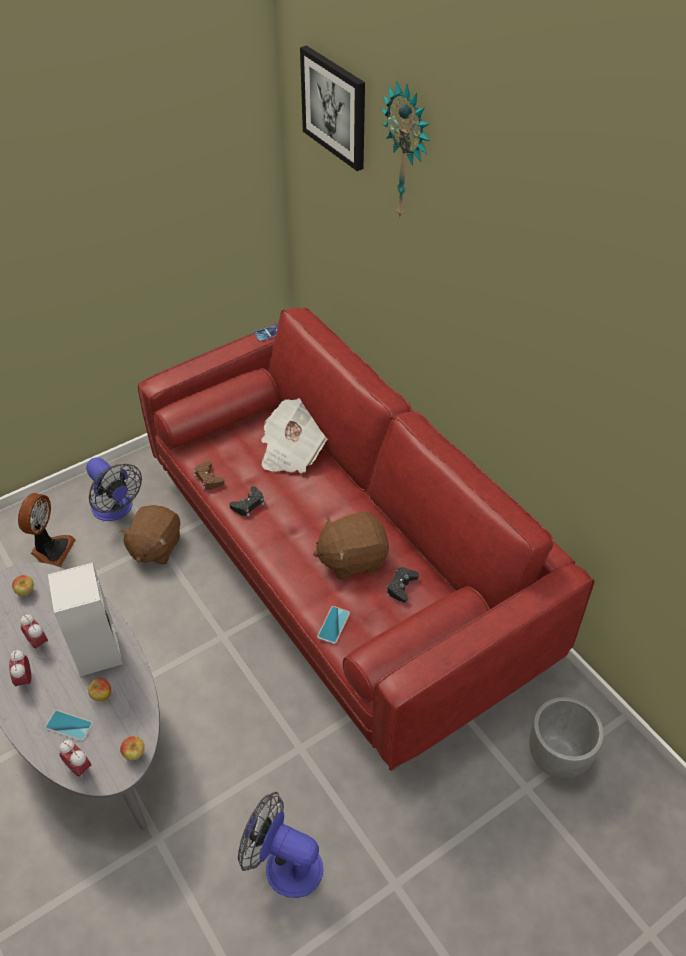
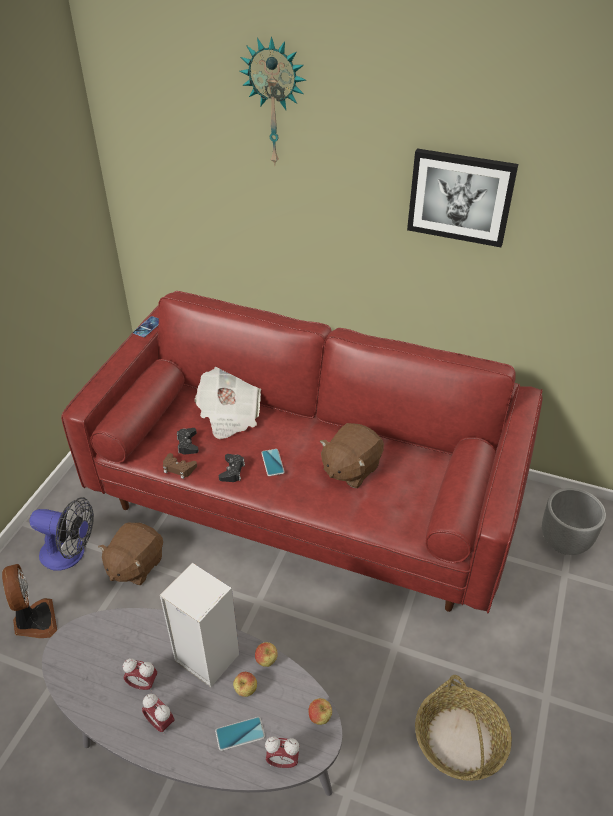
camera: 35 degrees left, 5 degrees down
apple [12,575,34,596] -> apple moved to [255,642,278,667]
brown plush toy [119,505,180,564] -> brown plush toy turned 45 degrees clockwise [98,523,163,585]
fan [238,792,323,898] -> basket [415,675,512,781]
picture [300,46,365,171] -> picture moved to [407,149,518,247]
phone [317,606,350,644] -> phone moved to [261,449,285,476]
black game controller [387,567,419,603] -> black game controller moved to [177,428,199,455]

